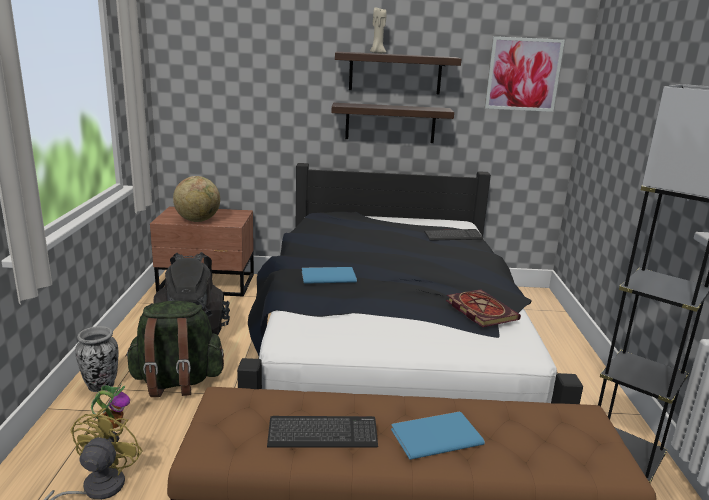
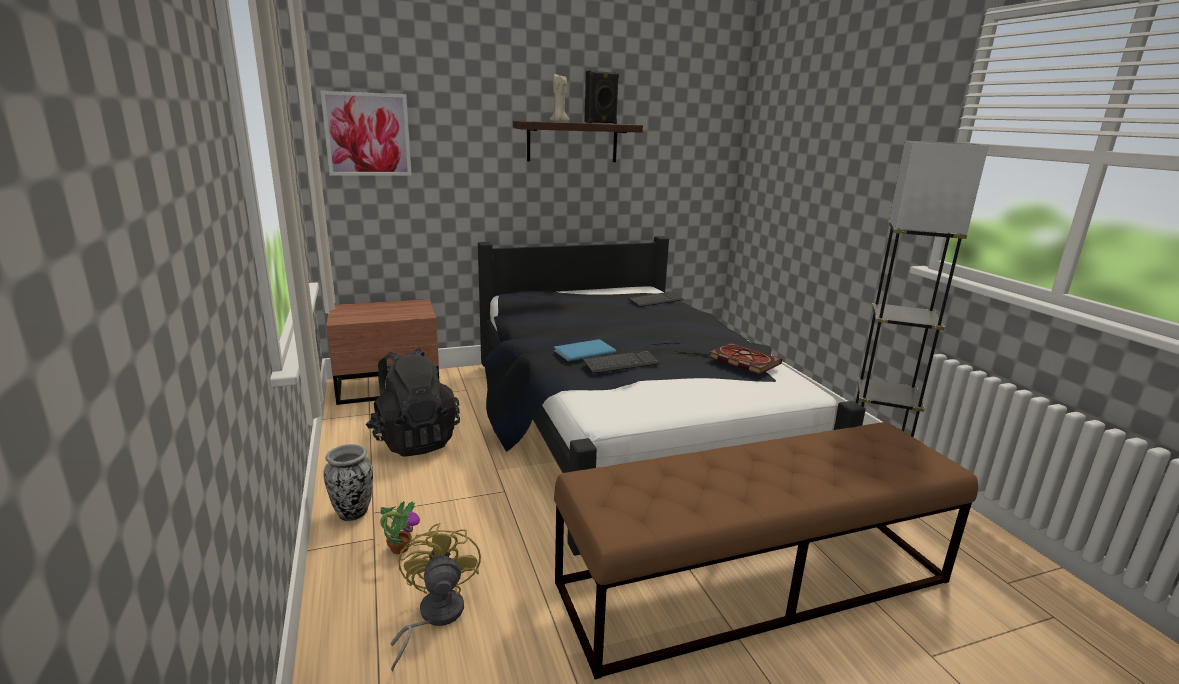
camera: 20 degrees left, 0 degrees up
green backpack [125,301,224,397] -> none
globe [173,176,220,222] -> none
keyboard [267,416,378,448] -> keyboard moved to [582,350,660,373]
shelf [331,103,454,143] -> none
blue book [391,412,485,460] -> none
picture [485,36,565,112] -> picture moved to [321,91,412,176]
none -> black speaker [584,70,619,124]

